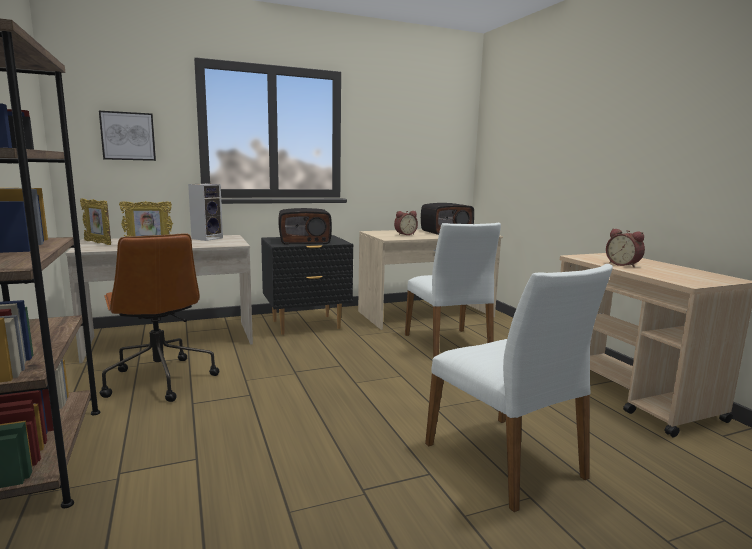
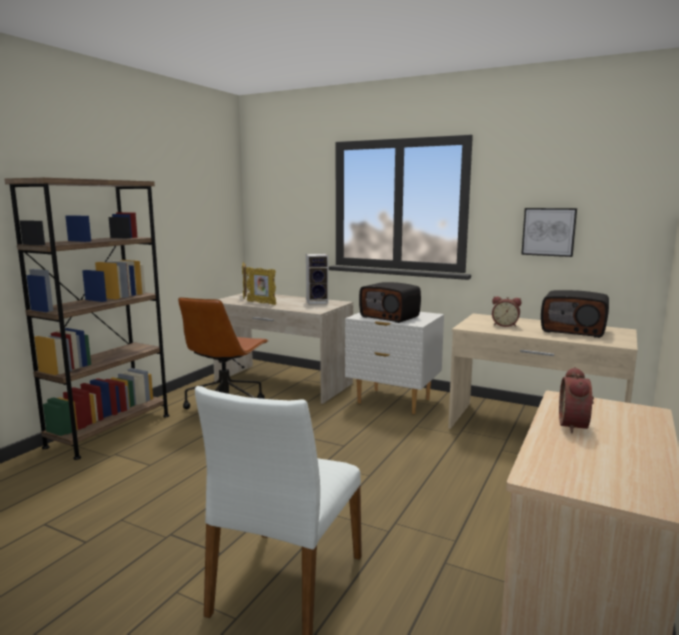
camera: 50 degrees right, 0 degrees up
picture [99,111,156,161] -> picture moved to [521,208,577,257]
black nightstand [261,235,353,335] -> white nightstand [345,312,444,414]
white chair [405,223,501,358] -> none

